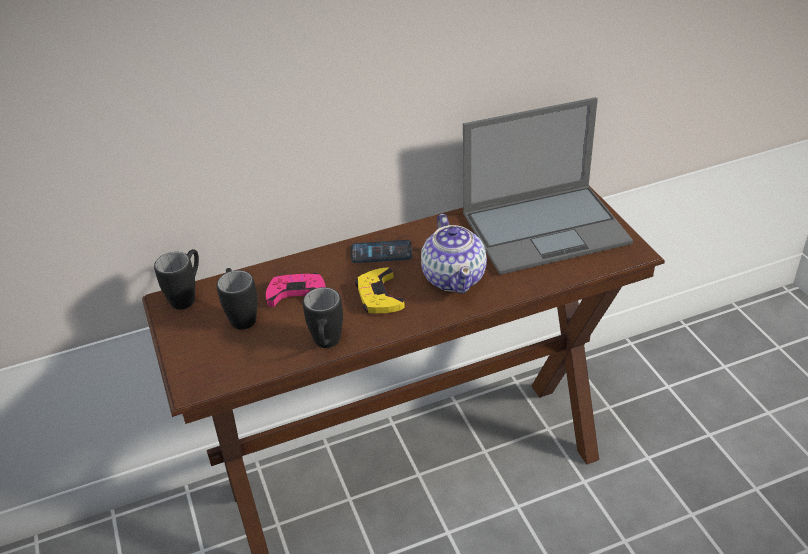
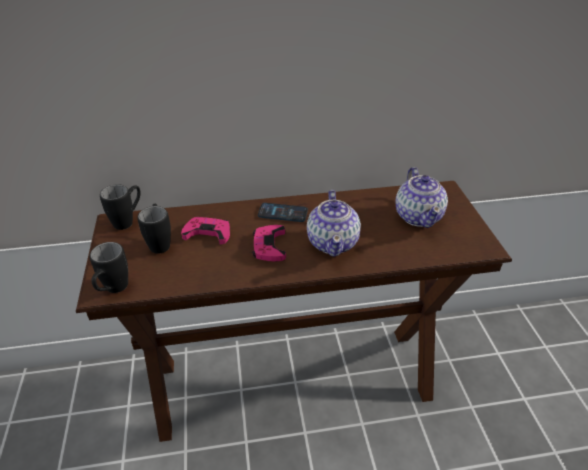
camera: 10 degrees right, 0 degrees up
black mug [303,287,343,348] -> black mug moved to [90,242,128,293]
yellow game controller [355,268,405,313] -> pink game controller [252,225,286,261]
laptop [463,97,633,275] -> teapot [396,167,448,228]

